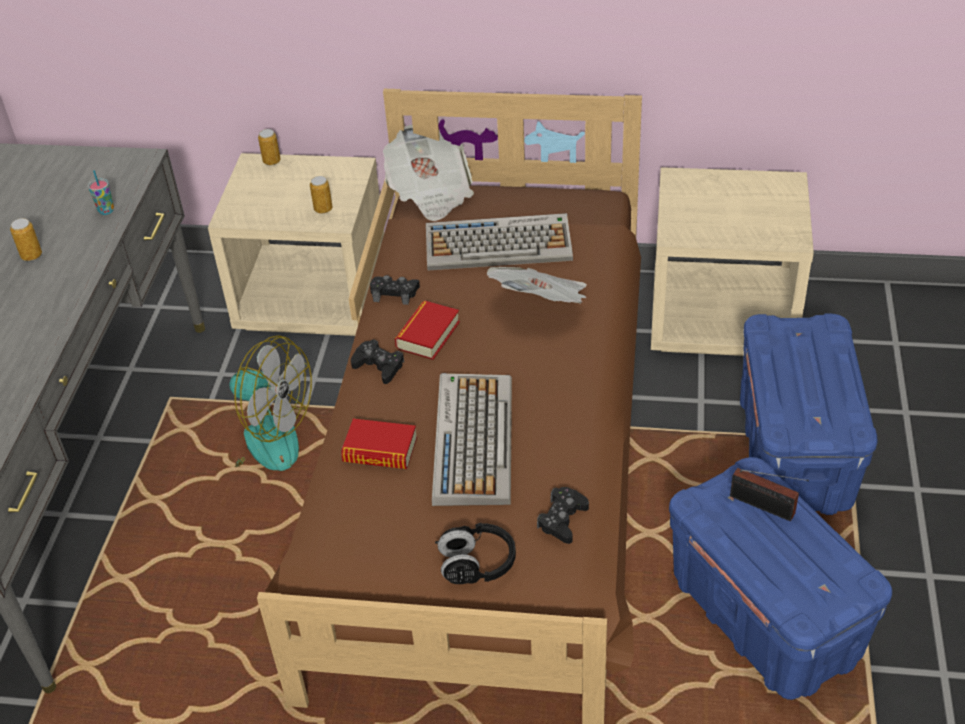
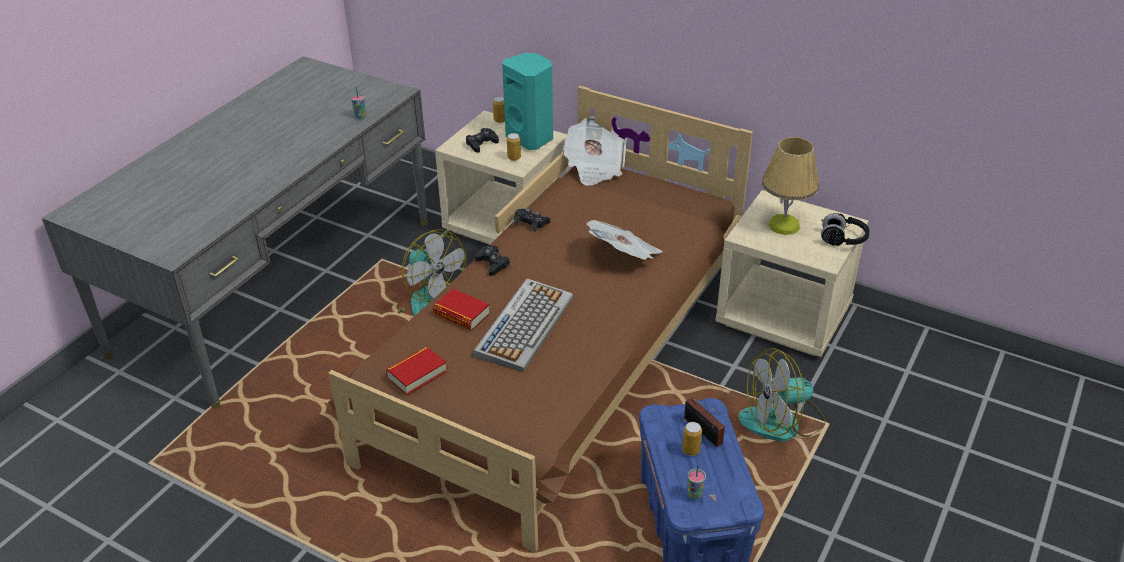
camera: 20 degrees right, 5 degrees down
can [10,218,42,261] -> can moved to [682,422,702,456]
book [395,301,460,360] -> book moved to [386,347,447,395]
keyboard [426,213,573,270] -> none
black headphones [435,523,516,584] -> black headphones moved to [821,213,870,246]
black game controller [537,487,589,544] -> black game controller moved to [466,128,499,153]
blue storage box [740,314,878,515] -> fan [738,348,826,442]
none -> turquoise speaker [502,53,553,150]
none -> cup [687,465,706,500]
none -> table lamp [762,137,819,235]

